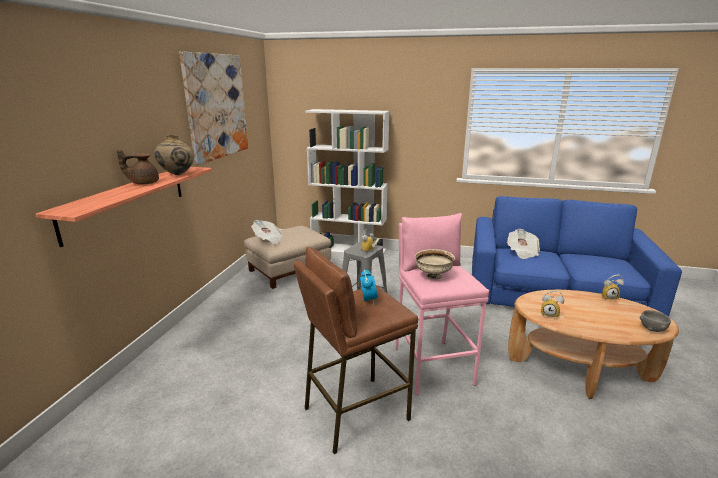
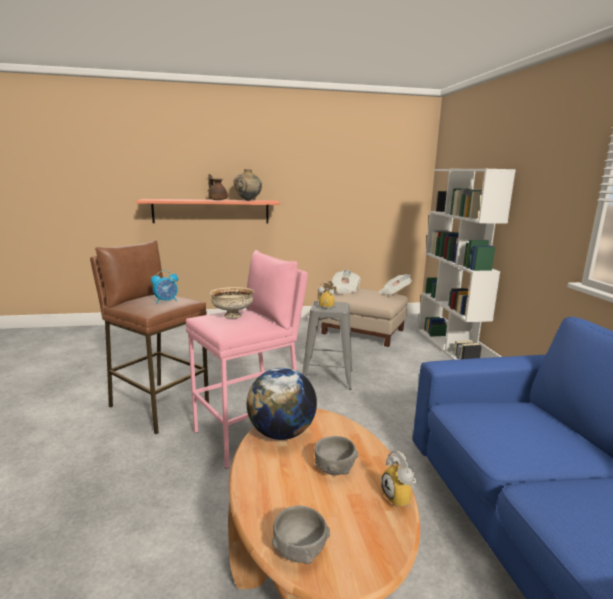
camera: 65 degrees right, 5 degrees down
picture [179,52,248,165] -> none
newspaper [507,229,540,259] -> newspaper moved to [379,274,412,295]
alarm clock [541,290,564,317] -> globe [247,368,317,440]
none -> grey bowl [315,436,358,475]

